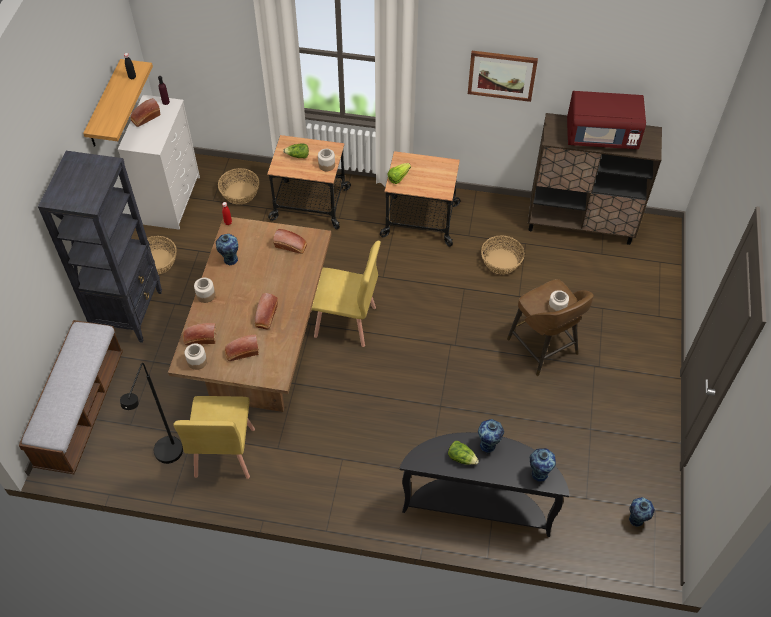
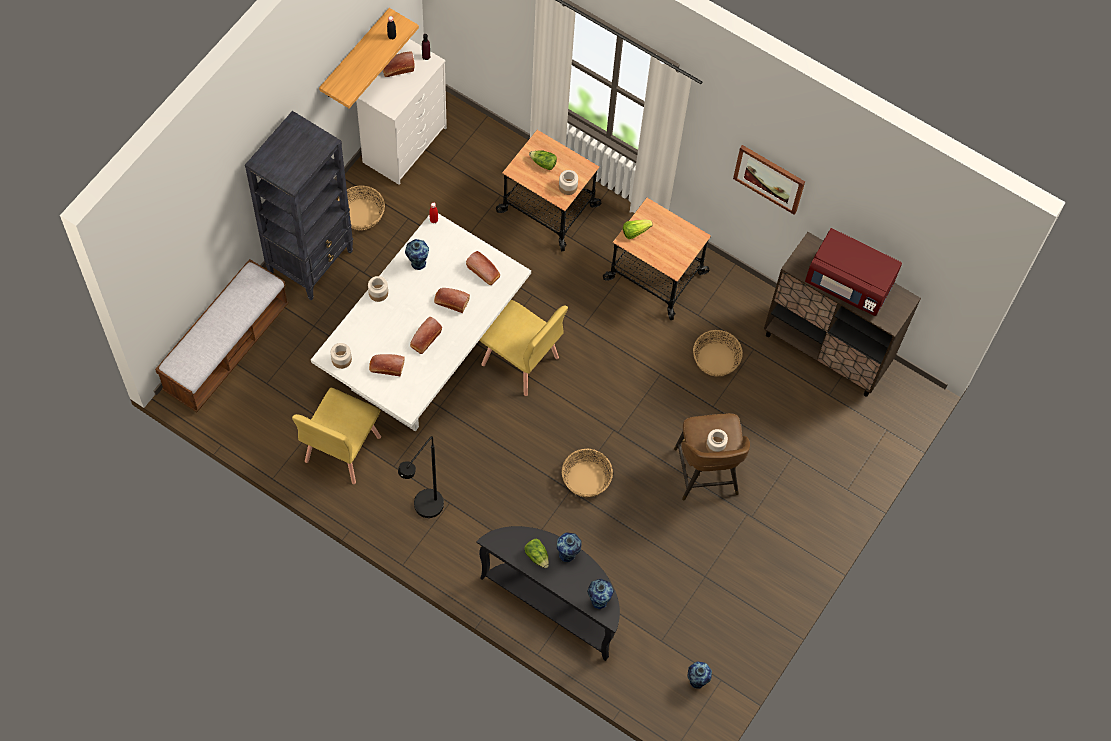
camera: 20 degrees right, 10 degrees up
black floor lamp [120,363,183,464] -> black floor lamp moved to [398,436,444,518]
brown dining table [168,217,331,412] -> white dining table [311,213,531,431]
bread [183,323,216,345] -> bread moved to [434,288,470,313]
basket [218,168,259,205] -> basket moved to [562,449,613,497]

